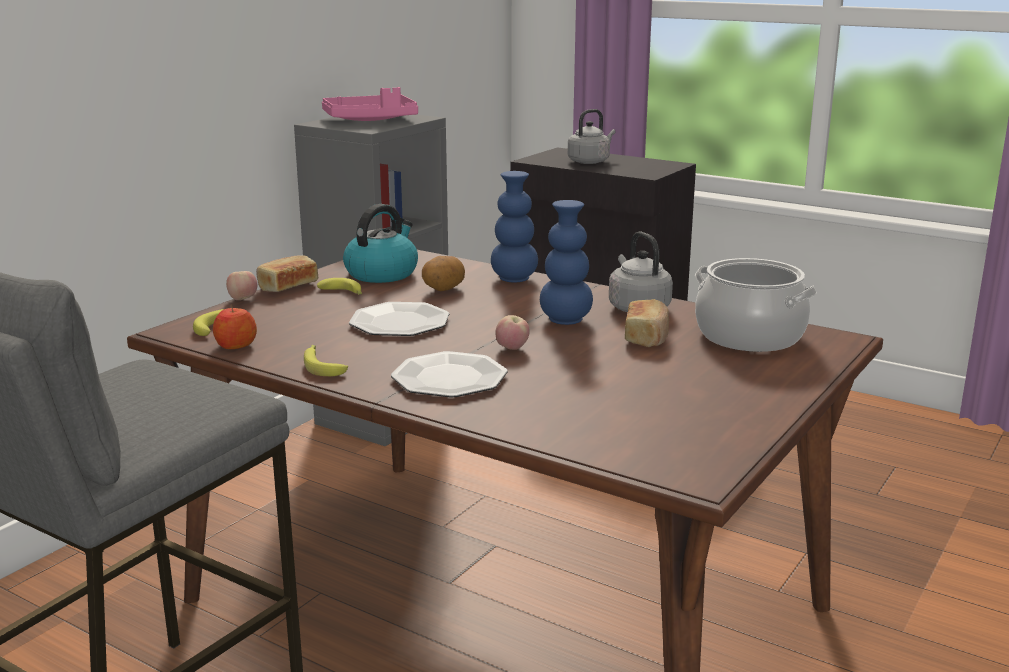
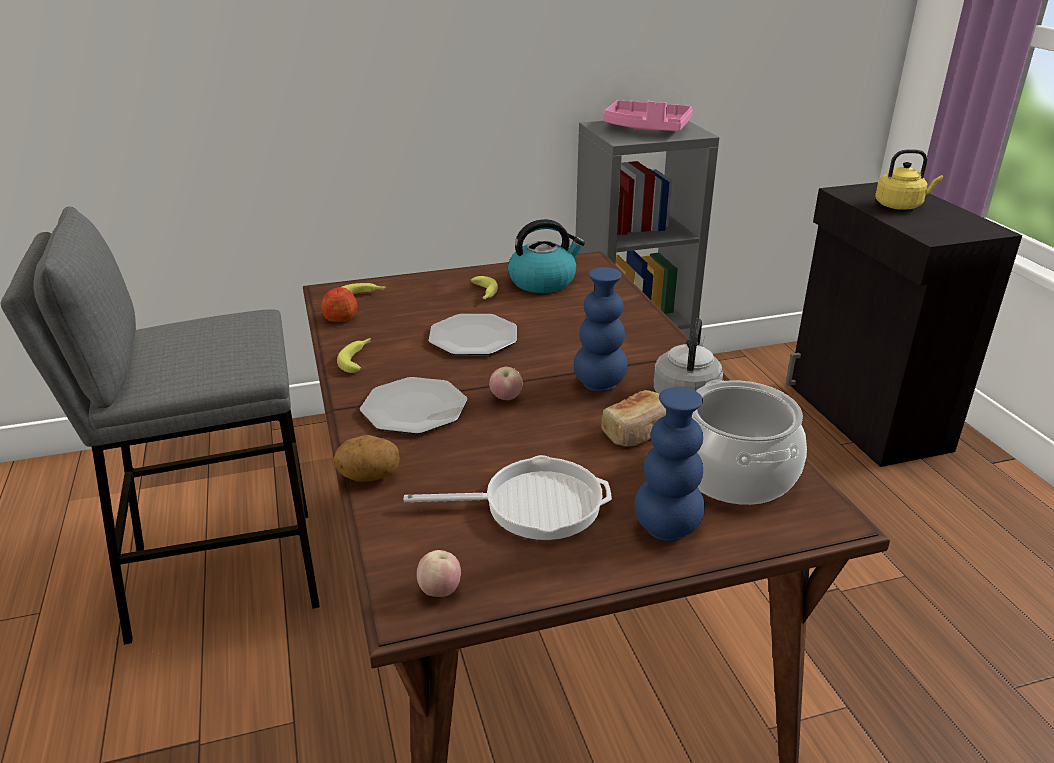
camera: 40 degrees right, 10 degrees up
apple [226,271,257,300] -> apple moved to [416,550,461,597]
bread [256,255,318,292] -> none
potato [422,256,465,291] -> potato moved to [334,435,400,482]
blue vase [491,171,538,282] -> blue vase moved to [634,387,705,541]
grey kettle [568,109,616,164] -> yellow kettle [875,149,943,210]
none -> frying pan [404,455,612,540]

